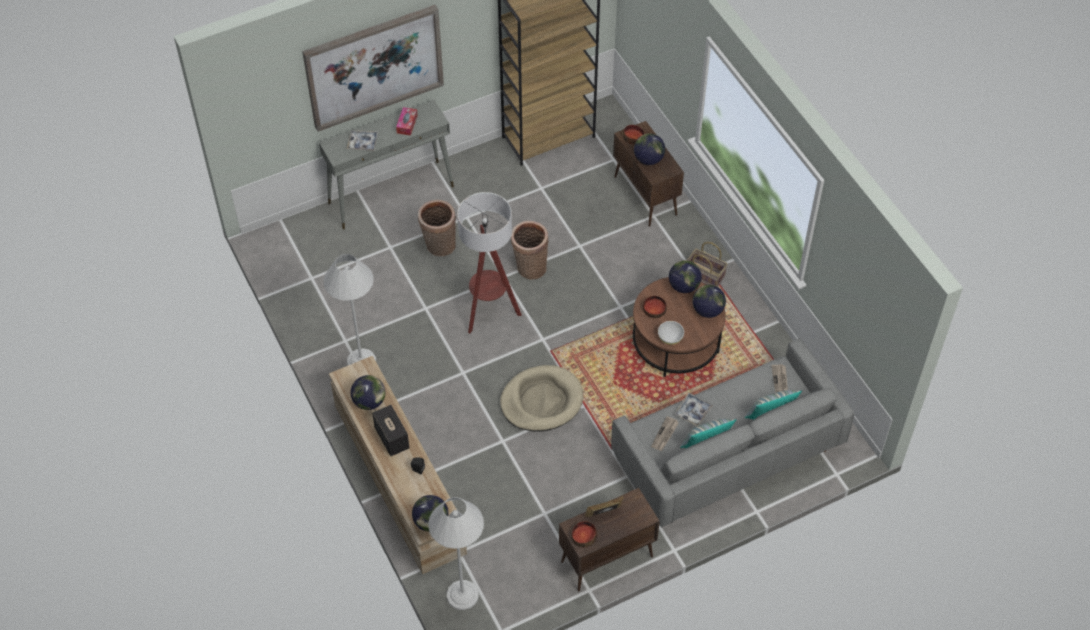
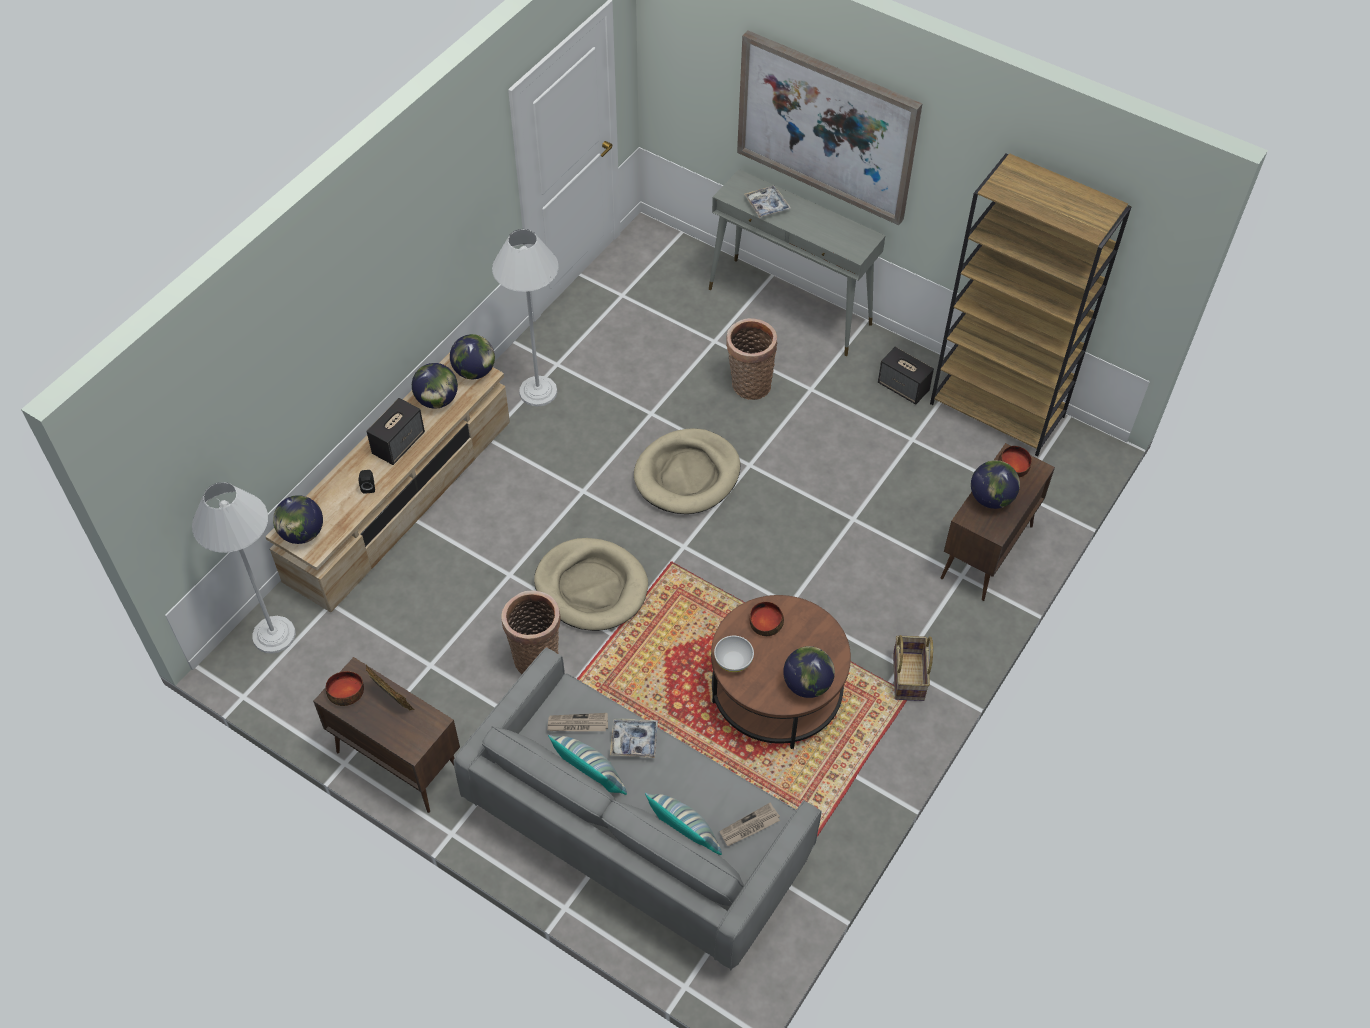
camera: 60 degrees right, 0 degrees up
tissue box [396,107,418,136] -> none
floor lamp [457,192,521,334] -> beige dog bed [634,428,741,514]
basket [511,221,549,280] -> basket moved to [501,590,561,674]
globe [669,260,702,293] -> globe moved to [450,334,495,379]
none -> speaker [878,347,934,405]

